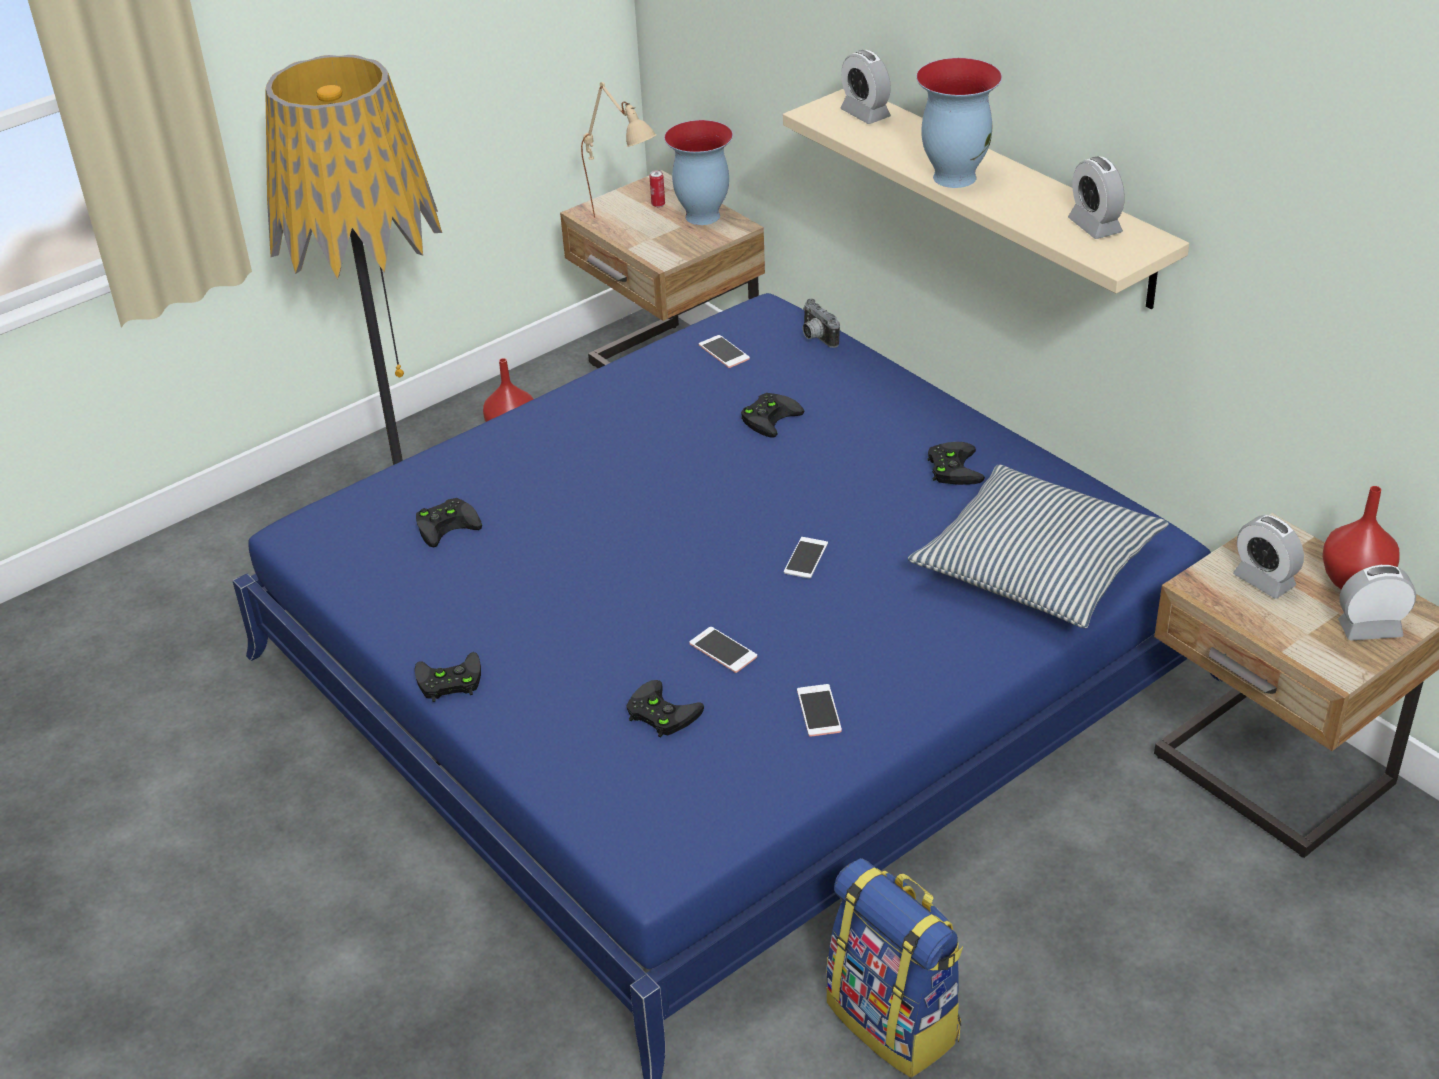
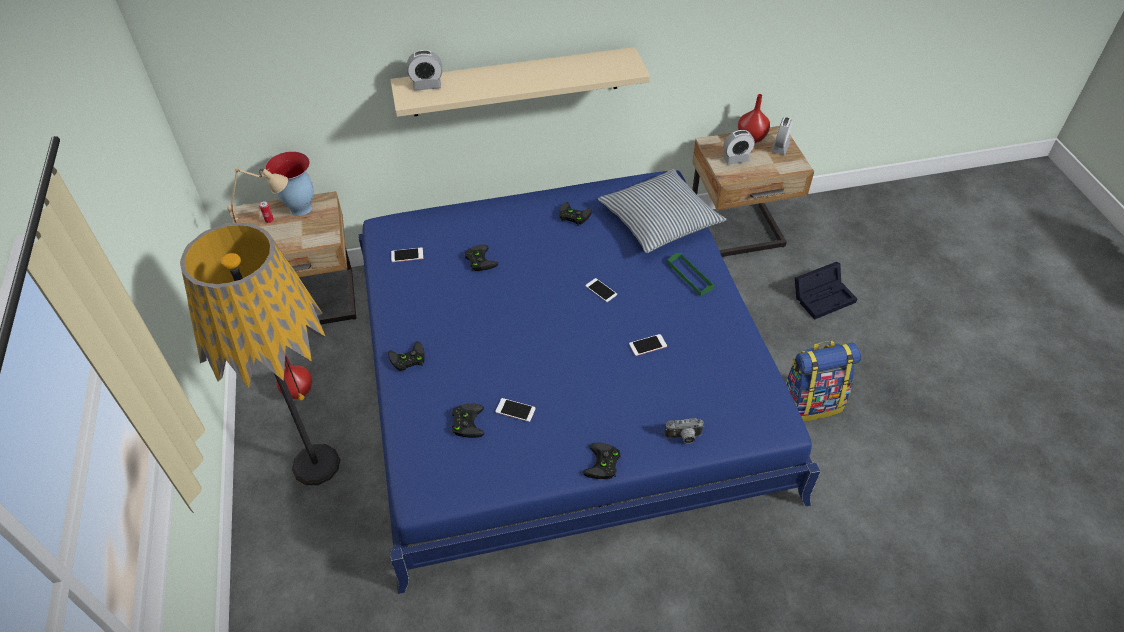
camera: 65 degrees left, 10 degrees up
black game controller [626,680,704,737] -> black game controller moved to [388,341,424,372]
phone [797,684,842,736] -> phone moved to [495,398,536,422]
camera [802,299,840,348] -> camera moved to [664,418,704,444]
vase [916,58,1002,188] -> none
alarm clock [1068,157,1125,239] -> none
none -> green tray [667,253,715,296]
none -> black storage box [795,262,857,320]

